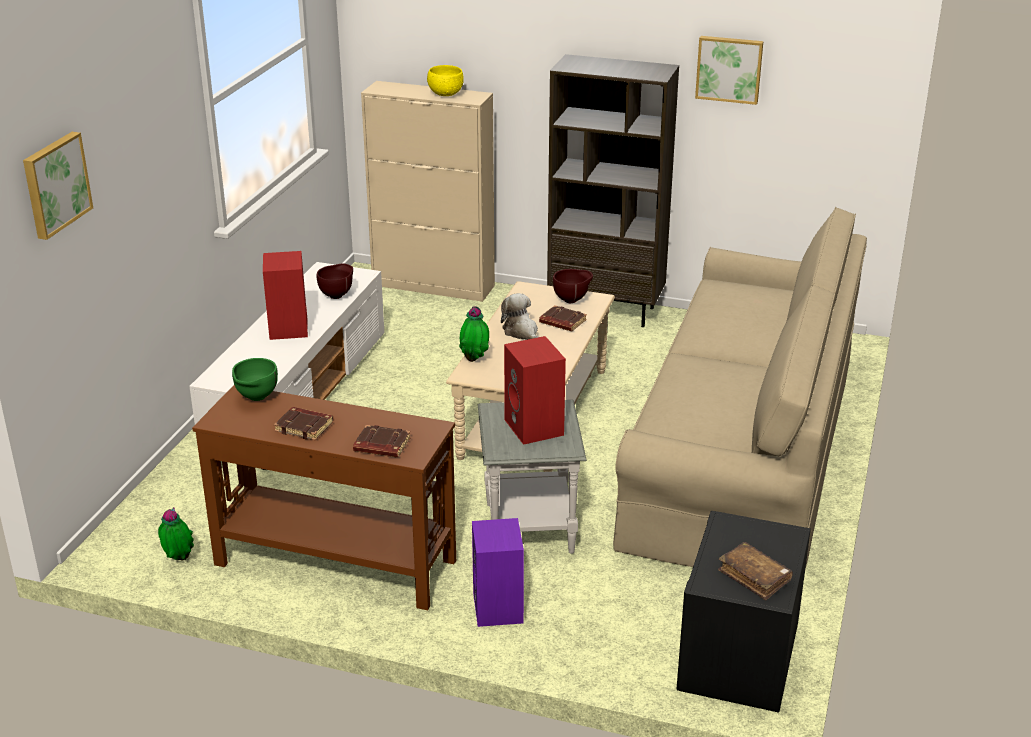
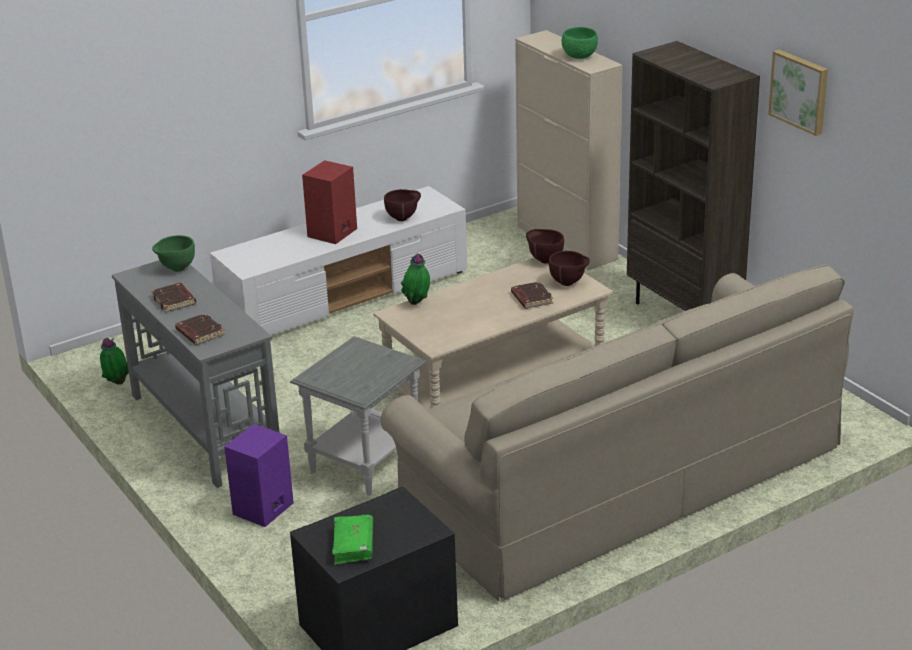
camera: 40 degrees right, 0 degrees up
picture [23,132,93,240] -> none
brown console table [192,385,456,610] -> grey console table [112,260,280,488]
yellow bowl [427,65,464,96] -> green bowl [562,27,598,59]
plush toy [501,293,539,340] -> none
red speaker [504,336,566,445] -> none
brown book [718,542,793,600] -> green book [332,515,373,565]
none -> brown bowl [526,229,564,264]

